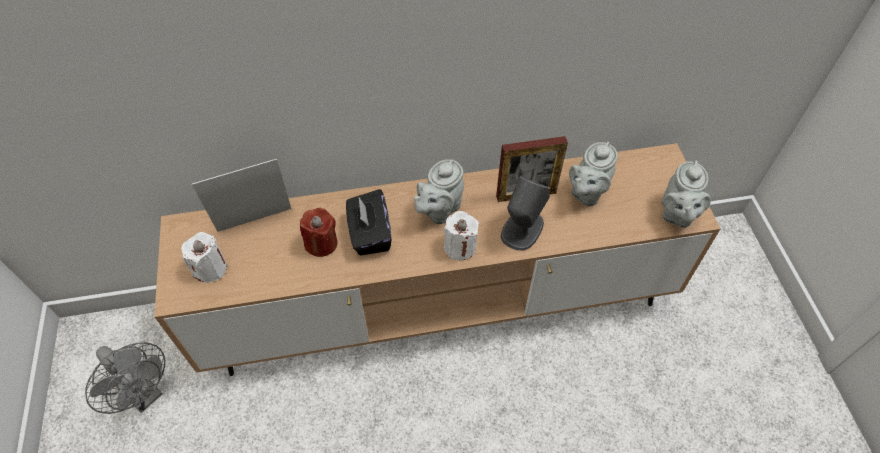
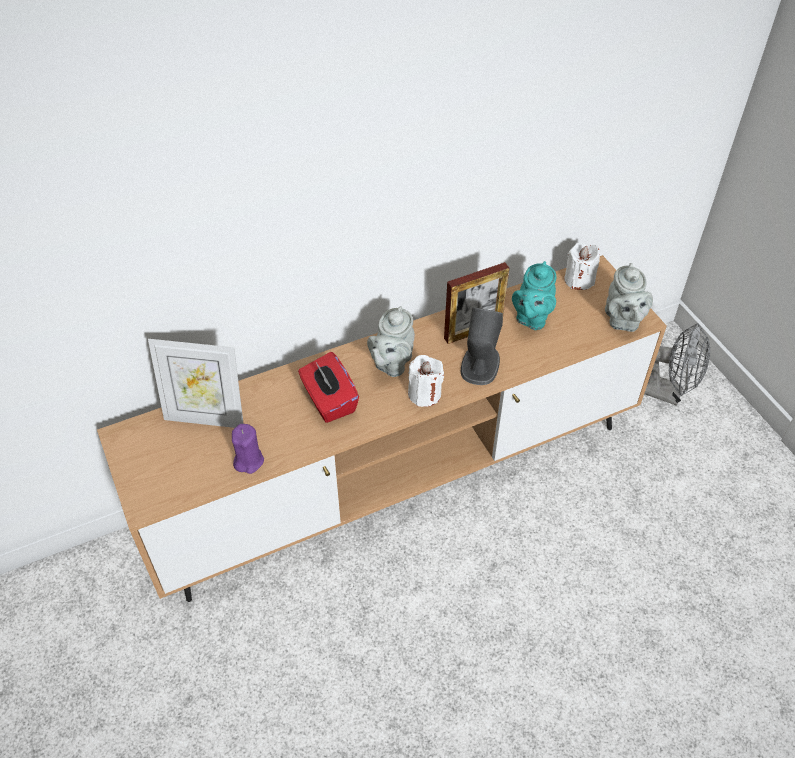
camera: 15 degrees left, 5 degrees down
grey fan [85,342,165,414] -> grey fan moved to [644,323,710,406]
white candle [181,232,227,283] -> white candle moved to [564,243,600,290]
picture frame [192,159,291,232] -> picture frame turned 135 degrees counterclockwise [148,339,244,428]
red candle [300,208,338,257] -> none
black tissue box [346,189,392,255] -> red tissue box [298,352,359,423]
grey teapot [569,142,618,206] -> turquoise teapot [512,261,556,330]
none -> purple candle [232,424,264,474]

